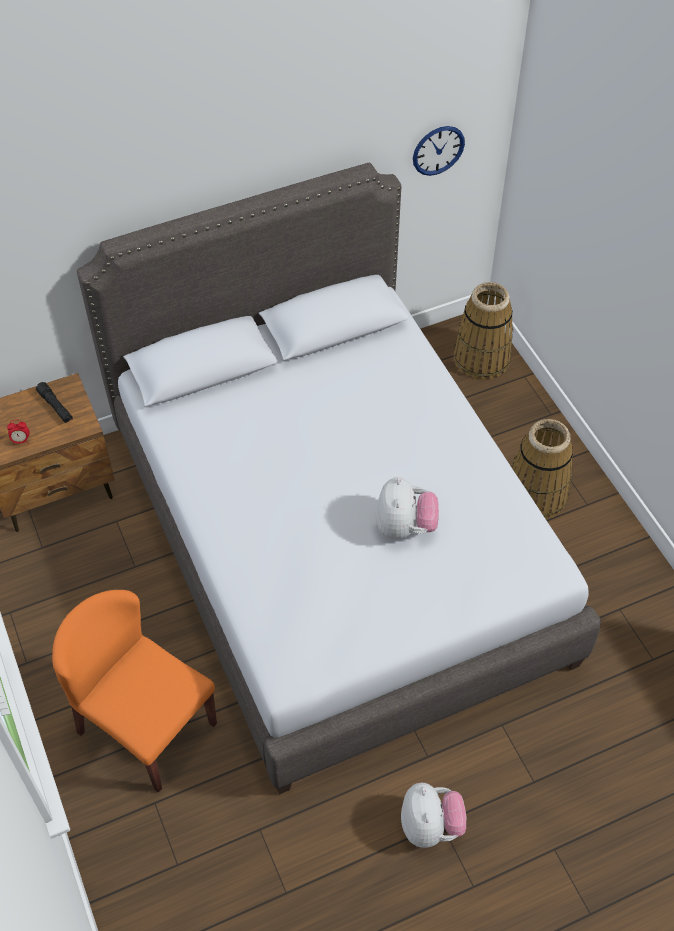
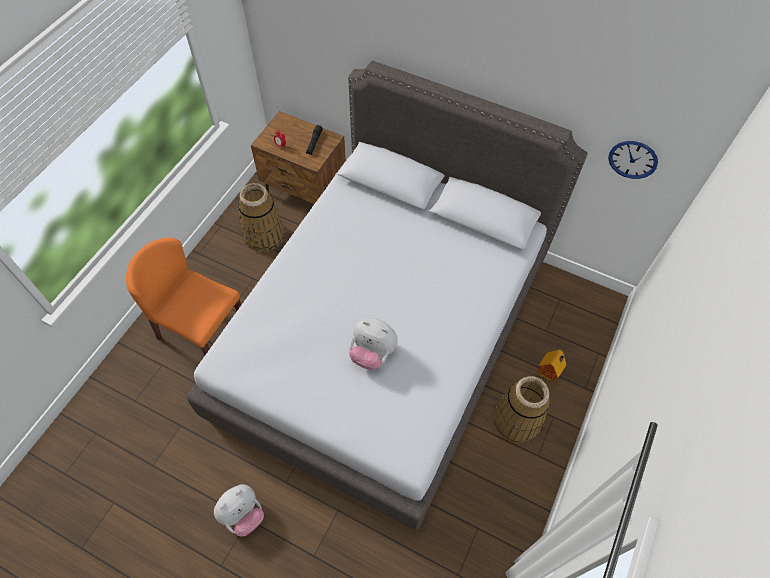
camera: 50 degrees right, 5 degrees up
orange chair [52,590,217,793] -> orange chair turned 60 degrees counterclockwise [126,238,241,355]
plush toy [375,477,439,539] -> plush toy turned 60 degrees clockwise [349,318,398,370]
basket [453,282,513,380] -> basket moved to [238,183,284,252]
none -> toy house [538,350,567,381]

